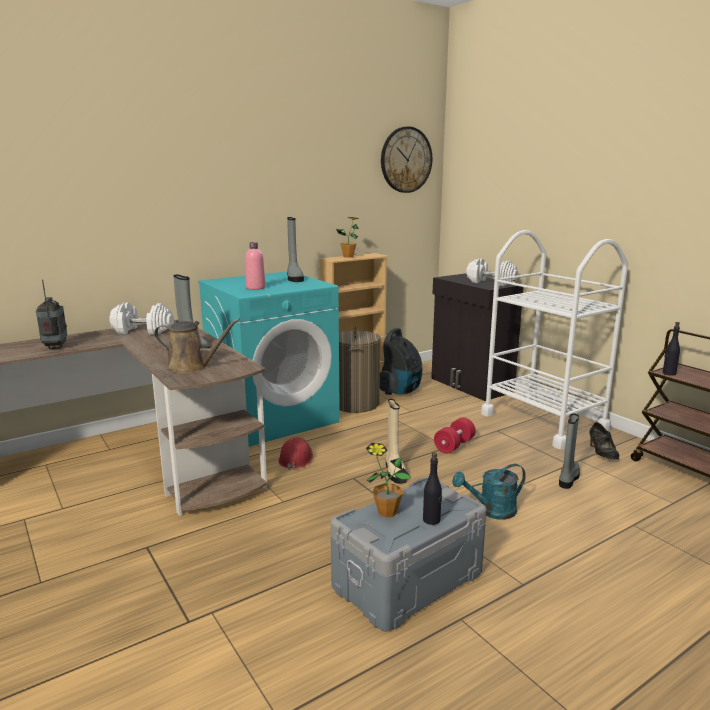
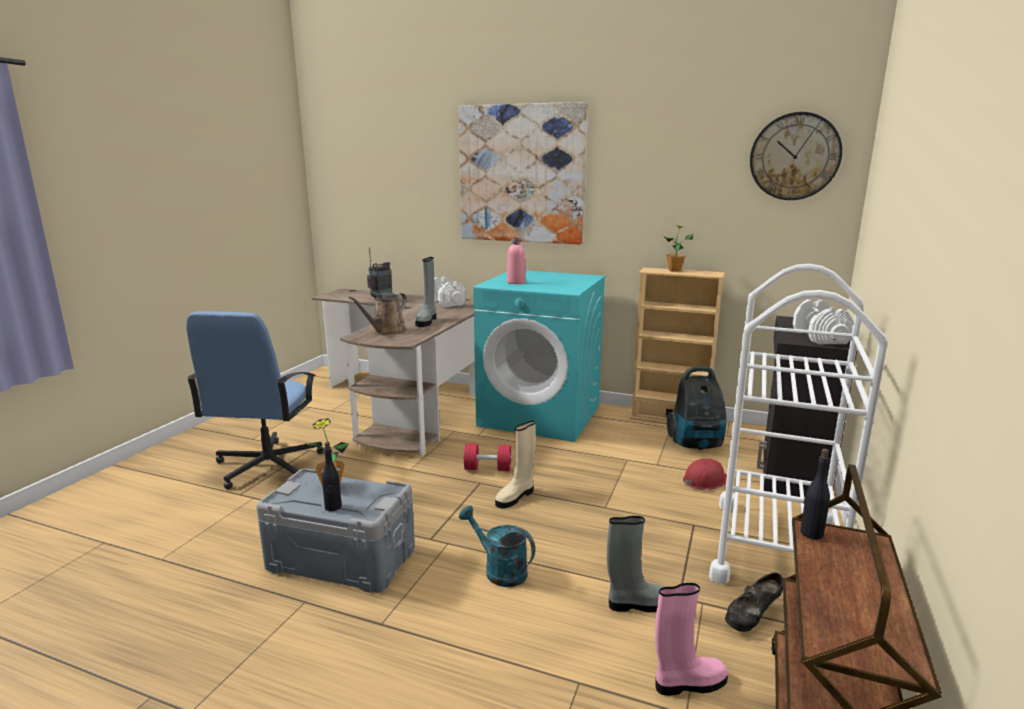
camera: 55 degrees right, 0 degrees up
brown watering can [154,318,240,373] -> brown watering can turned 60 degrees clockwise [349,292,407,335]
red hard hat [279,437,313,470] -> red hard hat moved to [683,458,727,490]
grey boot [287,217,304,282] -> none
laundry basket [339,326,381,413] -> none
red dumbbell [434,417,476,453] -> red dumbbell moved to [463,444,512,471]
none -> blue office chair [186,311,324,489]
none -> picture [459,102,588,244]
none -> pink boot [655,583,728,696]

